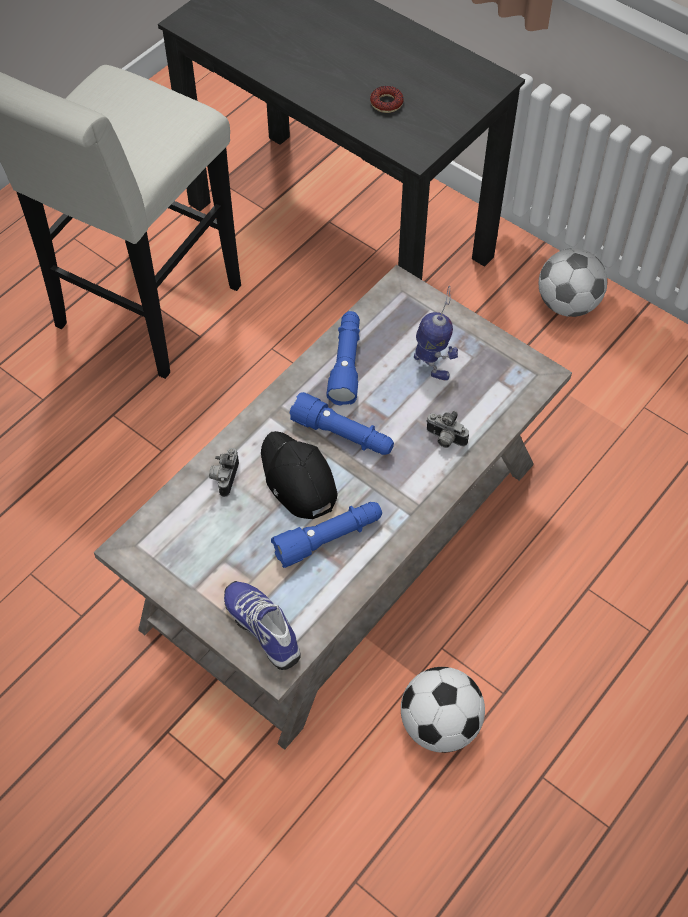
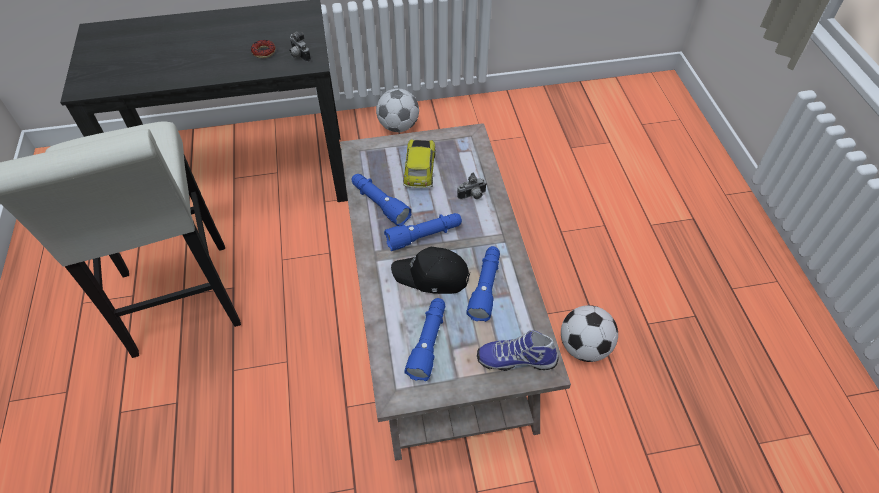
camera: 50 degrees left, 5 degrees down
camera [209,448,239,497] -> camera moved to [289,31,311,62]
toy robot [414,286,458,381] -> toy car [403,139,437,188]
none -> blue flashlight [404,298,446,381]

